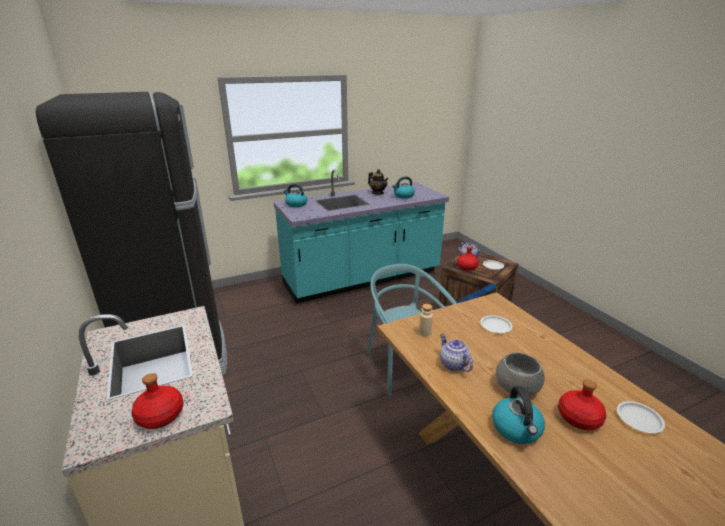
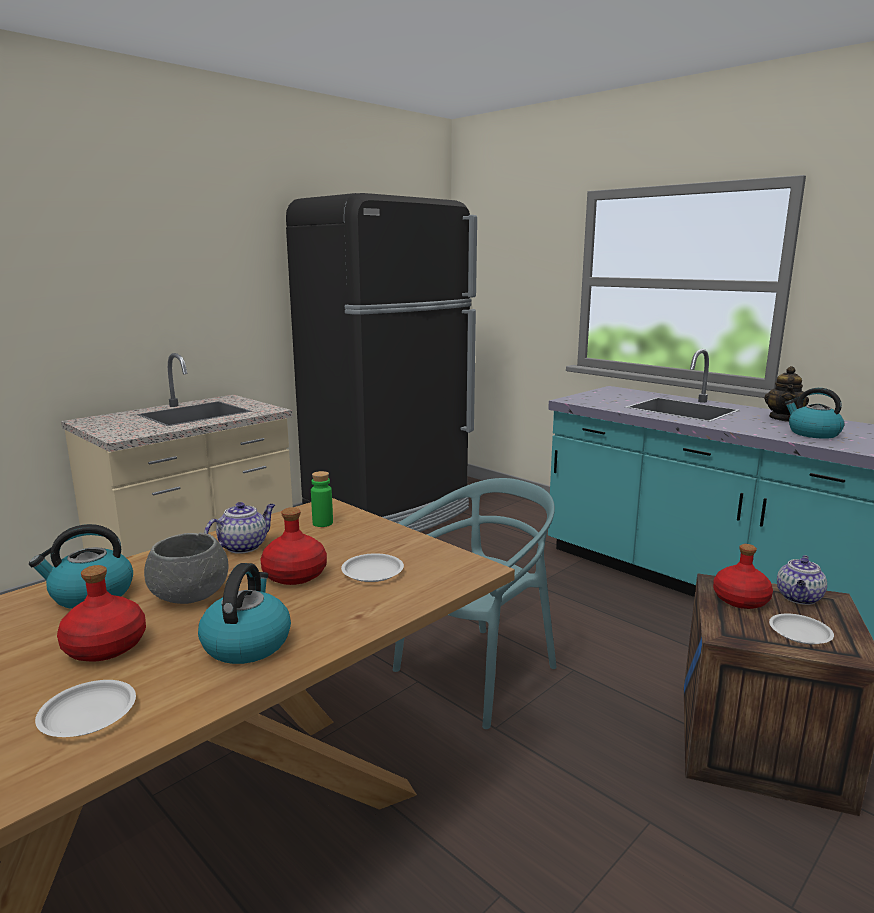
camera: 70 degrees right, 10 degrees down
red bottle [132,373,183,429] -> red bottle moved to [261,507,327,585]
kettle [284,184,307,207] -> kettle moved to [198,563,291,664]
beige bottle [419,304,433,337] -> green bottle [311,471,333,527]

